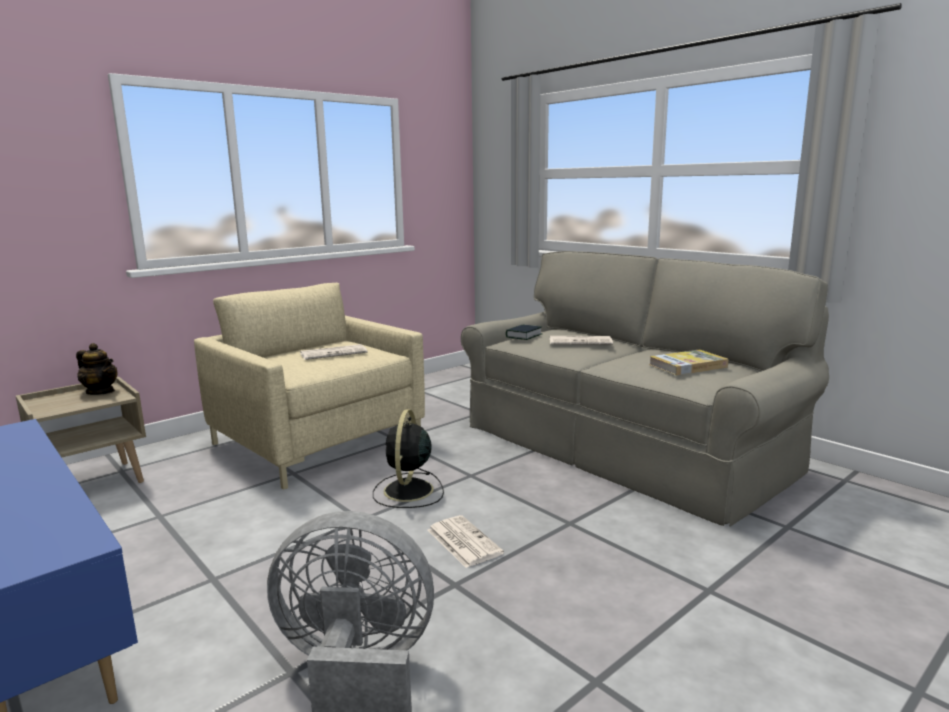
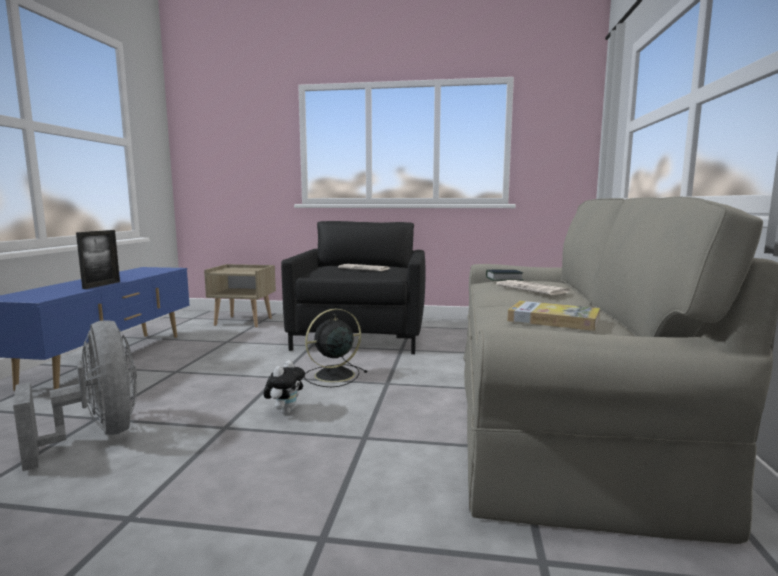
camera: 50 degrees right, 5 degrees down
teapot [76,343,118,395] -> none
beige armchair [194,283,425,490] -> black armchair [281,221,426,354]
newspaper [428,515,504,568] -> plush toy [264,360,305,414]
none -> picture frame [76,230,120,289]

